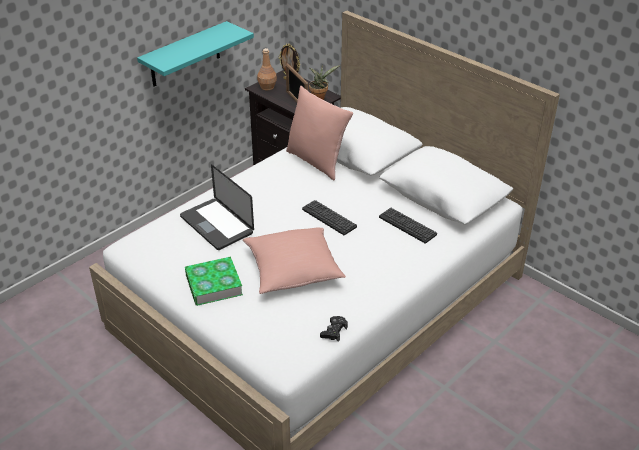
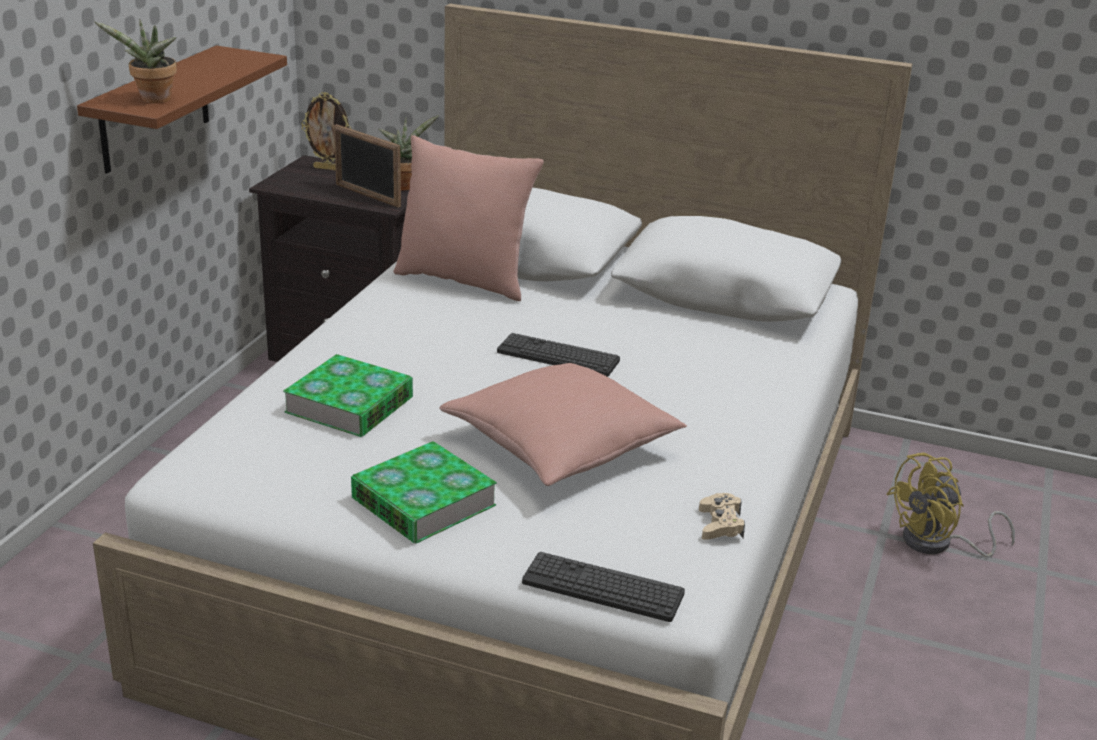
camera: 25 degrees left, 10 degrees down
turquoise shelf [137,21,254,86] -> brown shelf [77,46,287,173]
laptop [180,164,254,250] -> book [283,354,413,437]
brown bottle [257,48,277,90] -> none
black game controller [320,316,348,342] -> beige game controller [699,493,745,540]
keyboard [379,208,437,243] -> keyboard moved to [522,552,685,622]
none -> potted plant [95,19,177,103]
none -> yellow fan [886,452,1015,557]

